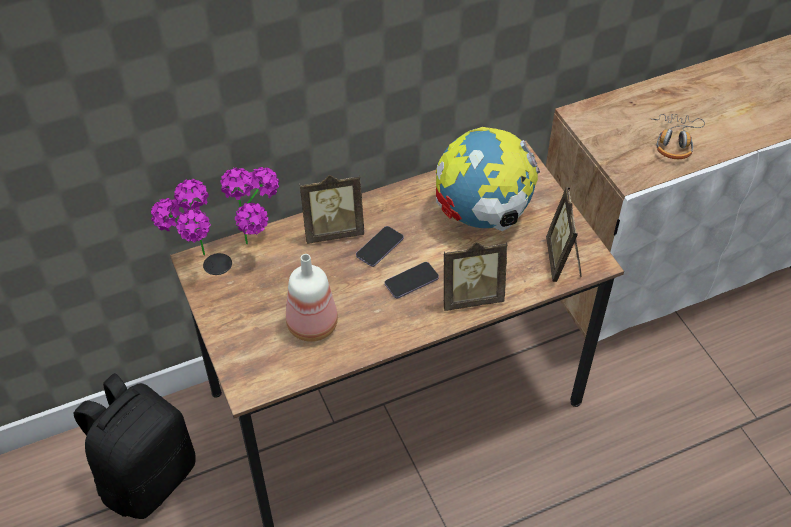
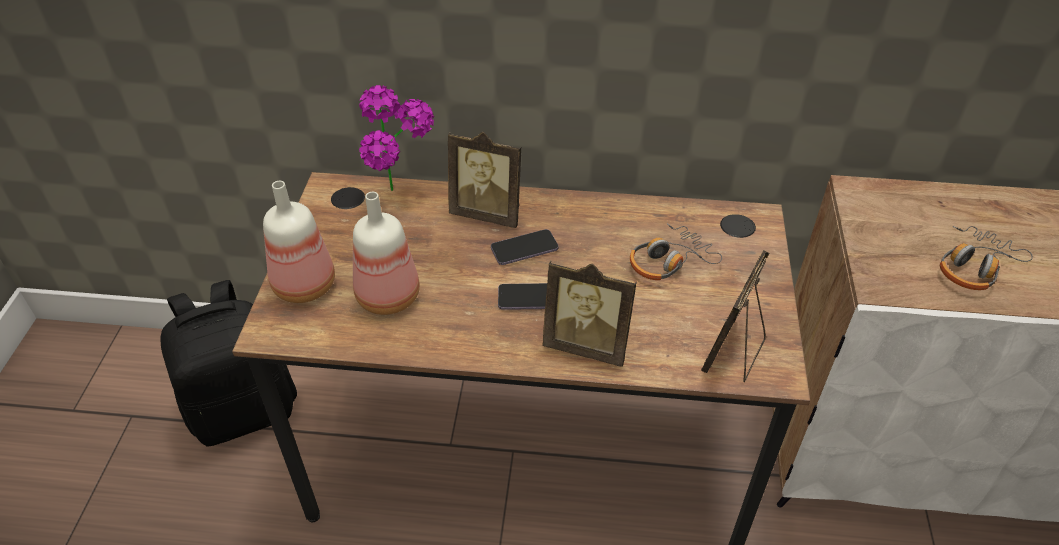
camera: 30 degrees right, 5 degrees down
potted plant [151,179,211,255] -> none
globe [436,127,540,231] -> headphones [630,223,722,280]
none -> bottle [263,181,335,303]

